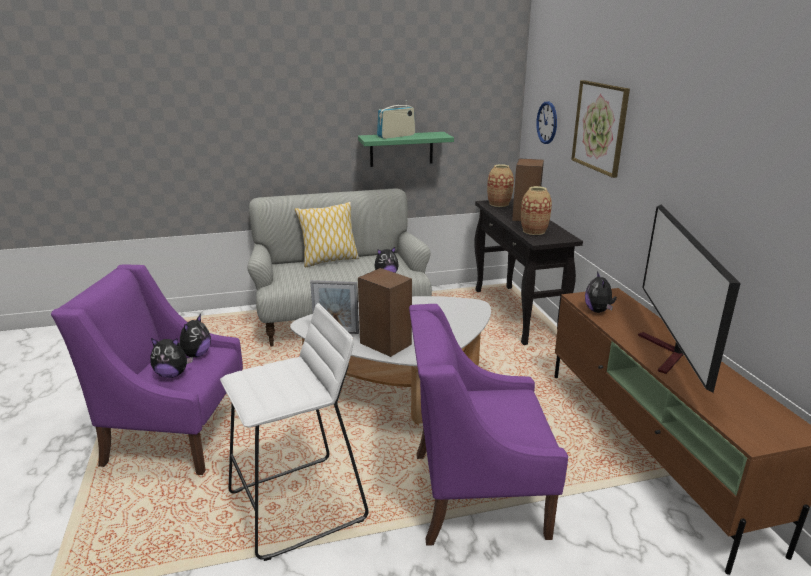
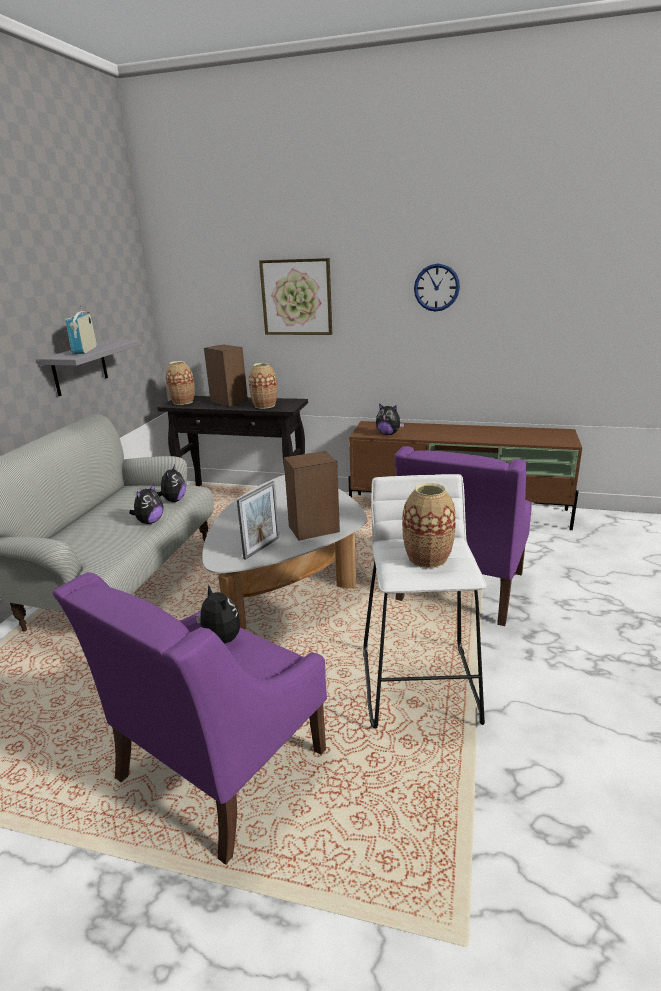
camera: 60 degrees left, 0 degrees up
plush toy [151,338,193,378] -> plush toy moved to [129,484,163,524]
pillow [295,202,359,267] -> none
green shelf [358,132,454,167] -> grey shelf [38,340,141,396]
wall clock [536,101,557,144] -> wall clock moved to [414,264,460,311]
television [638,205,741,393] -> none
none -> vase [402,483,456,568]

